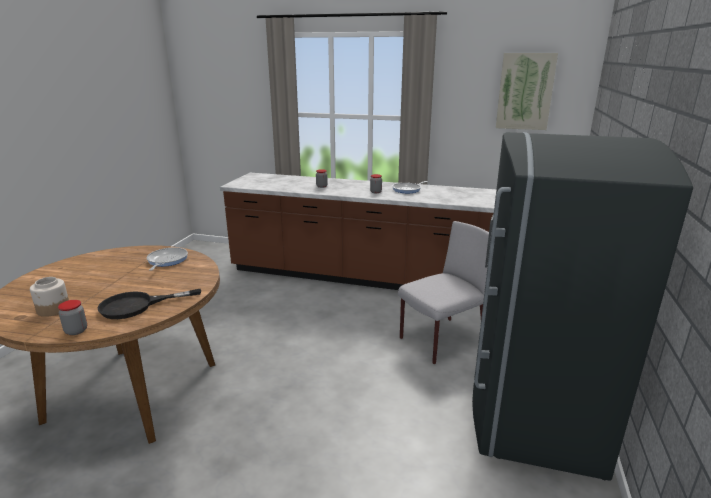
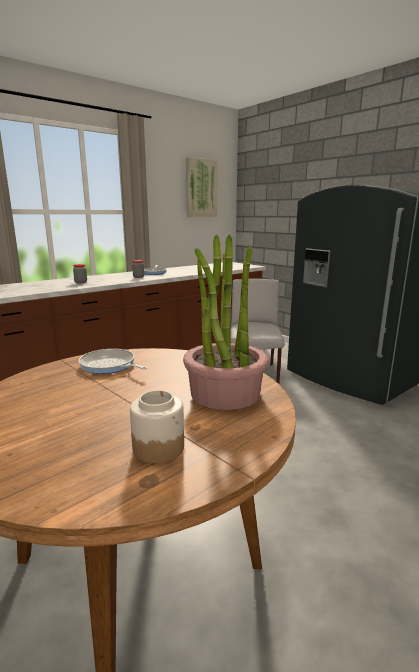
camera: 55 degrees left, 5 degrees down
jar [58,300,87,335] -> none
black frying pan [98,289,201,319] -> potted plant [183,235,268,410]

